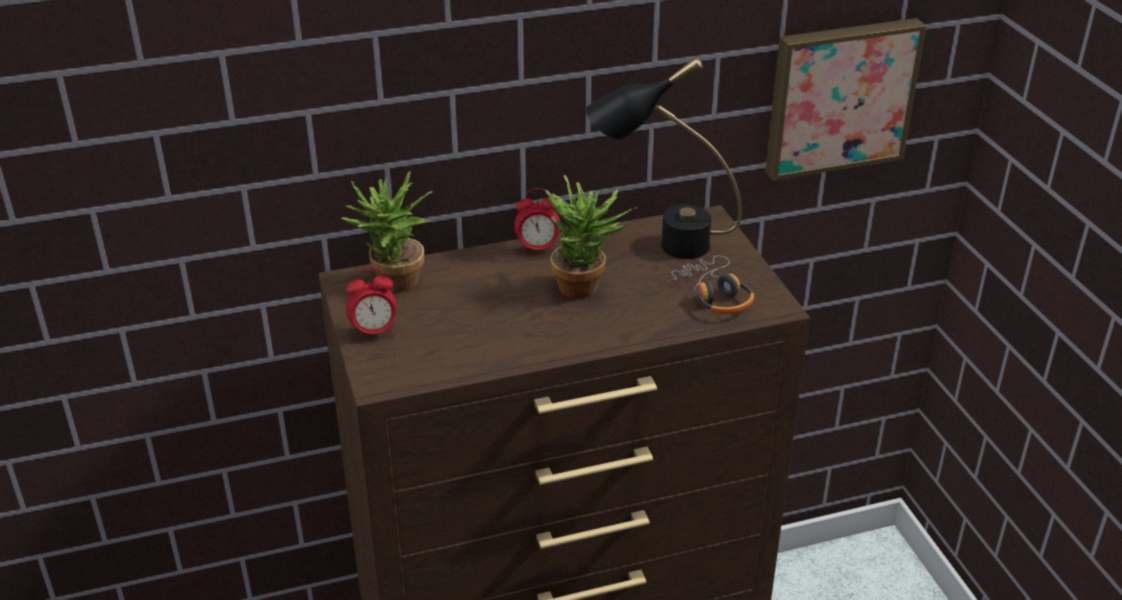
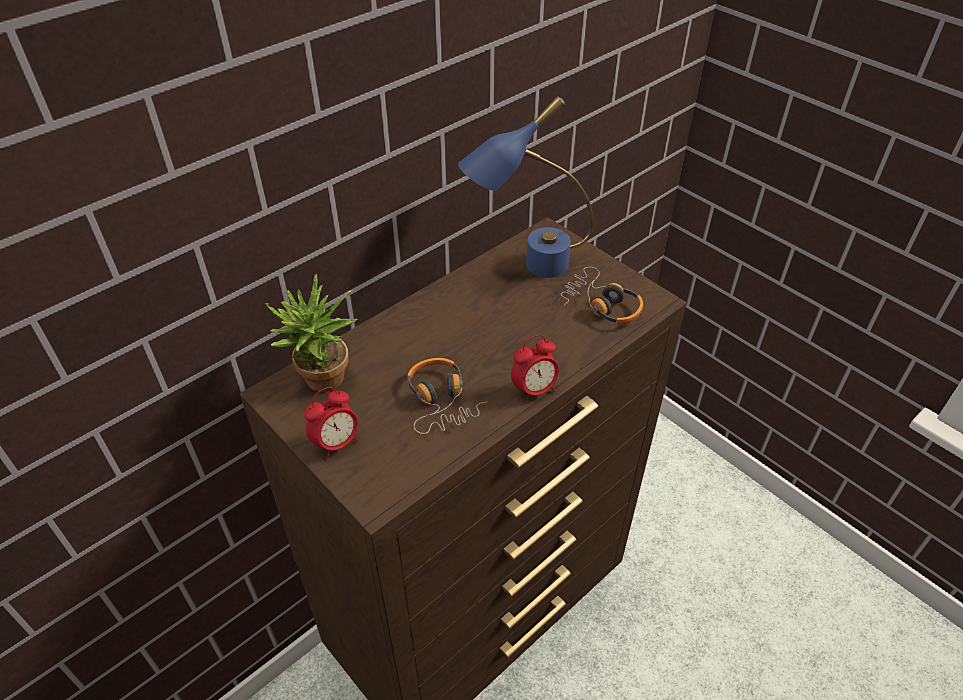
camera: 25 degrees left, 10 degrees up
alarm clock [514,188,560,255] -> alarm clock moved to [511,335,559,403]
potted plant [545,175,637,299] -> none
black table lamp [585,57,742,259] -> blue table lamp [458,96,593,278]
picture [765,18,926,181] -> none
none -> headphones [407,358,488,434]

